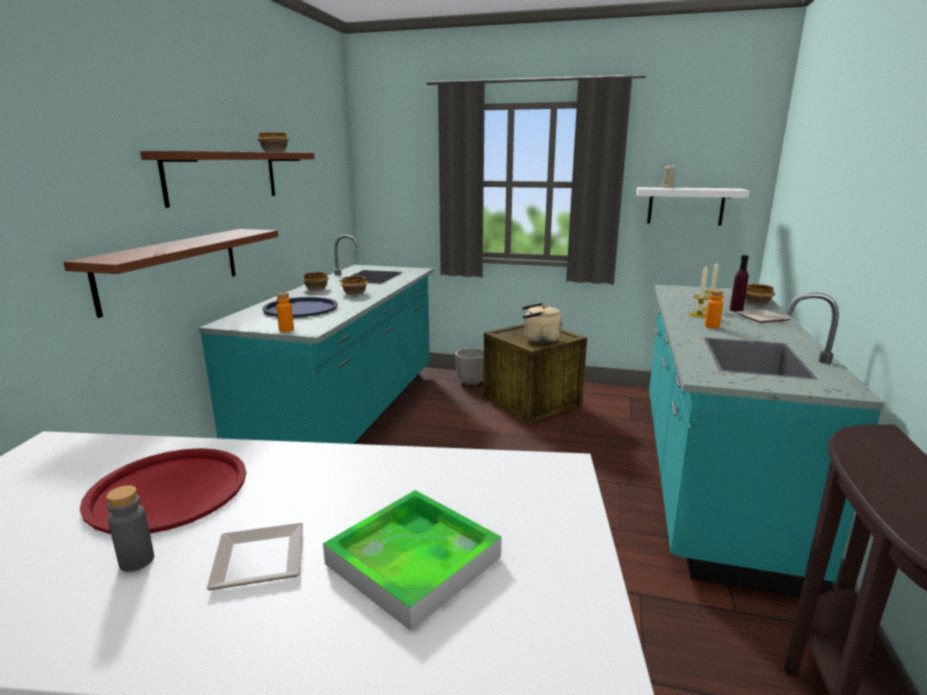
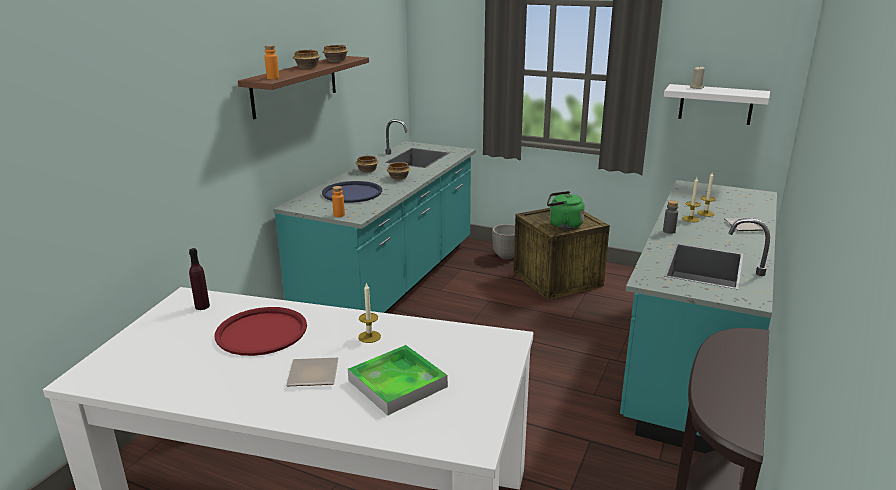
camera: 10 degrees right, 5 degrees up
brown shelf [63,229,278,318] -> none
grey bottle [106,485,154,572] -> grey bottle moved to [663,200,678,234]
beige kettle [522,303,562,343] -> green kettle [547,191,585,229]
orange bottle [705,290,724,329] -> orange bottle moved to [264,45,279,79]
purple bottle [730,255,749,312] -> purple bottle moved to [189,248,210,310]
bowl [745,284,775,305] -> bowl moved to [293,49,321,69]
none -> candle [358,282,381,343]

